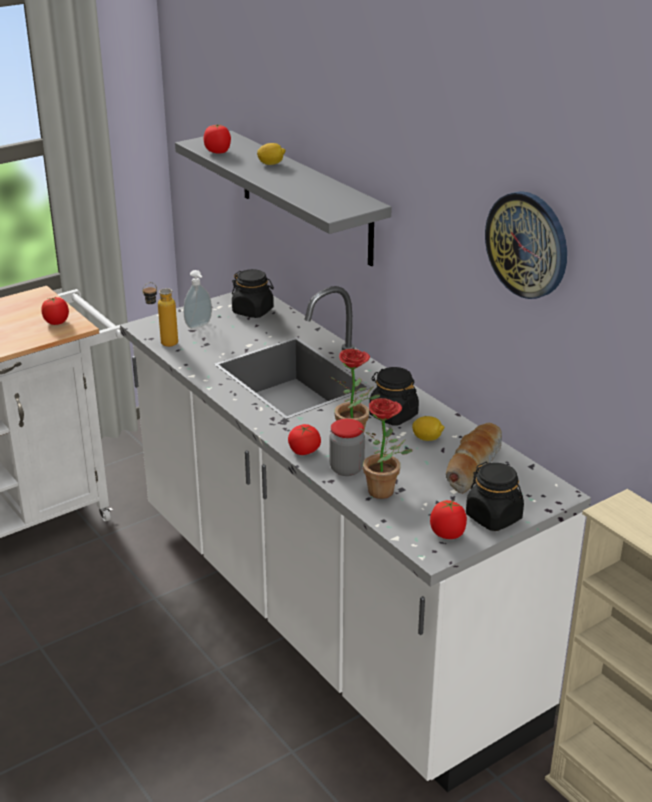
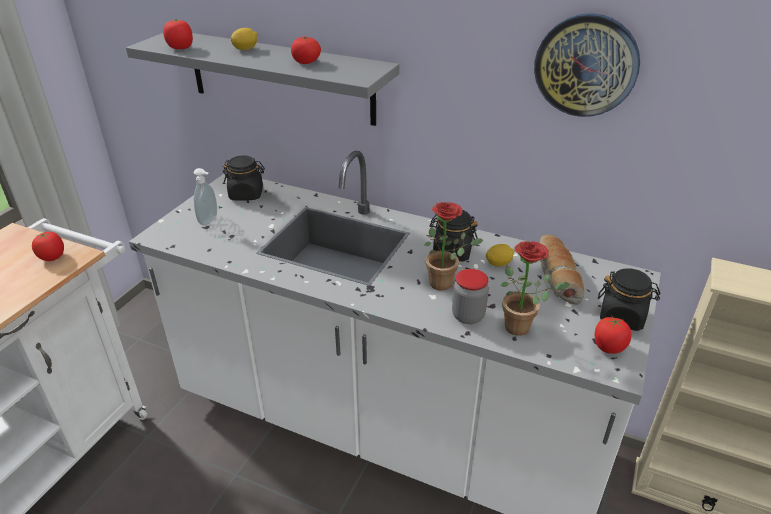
camera: 30 degrees left, 5 degrees up
bottle [142,282,178,347] -> none
tomato [288,424,321,455] -> tomato moved to [291,37,321,64]

